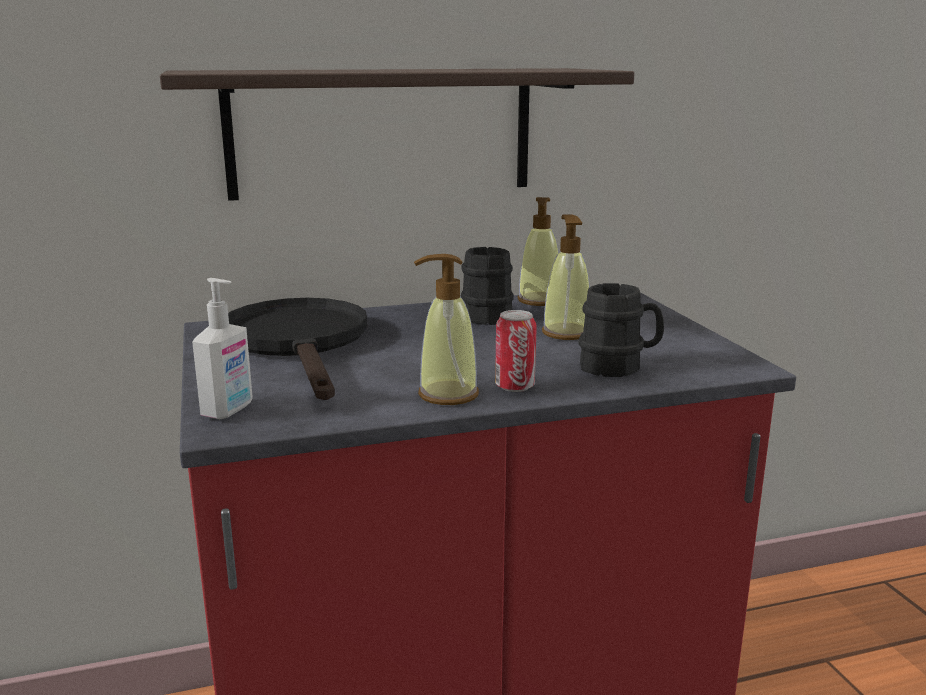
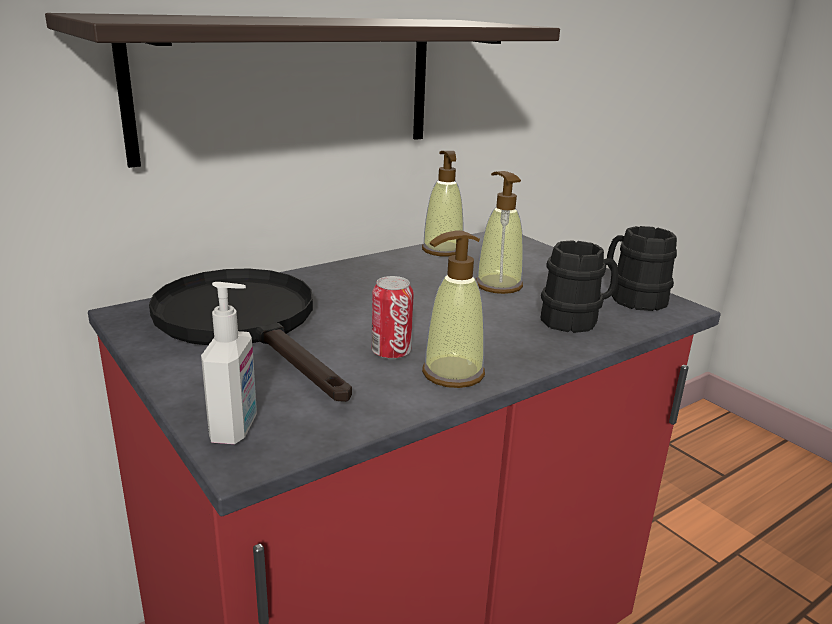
camera: 20 degrees left, 5 degrees up
black mug [461,247,514,325] -> black mug moved to [607,226,677,311]
can [495,310,537,392] -> can moved to [372,276,414,359]

